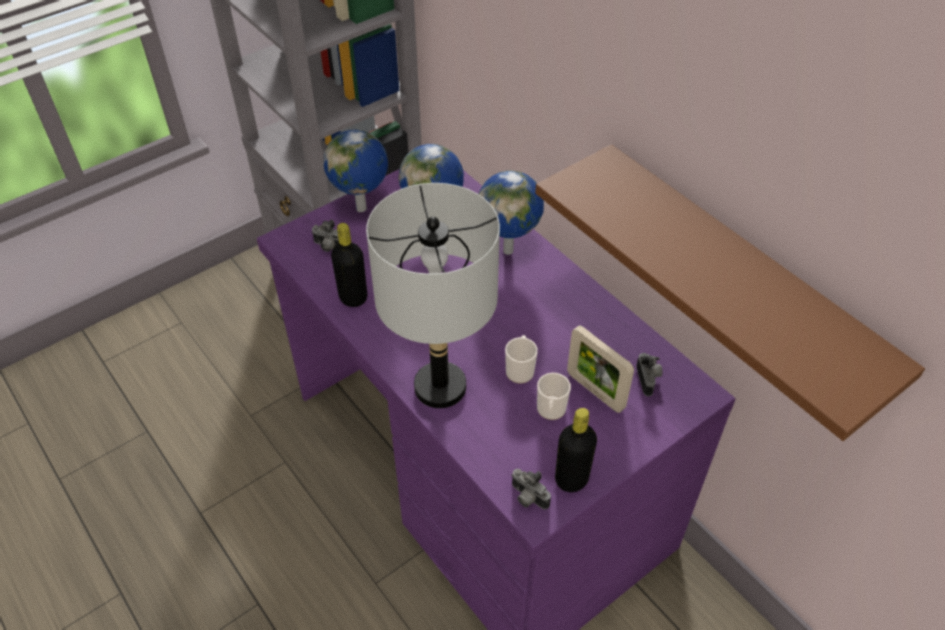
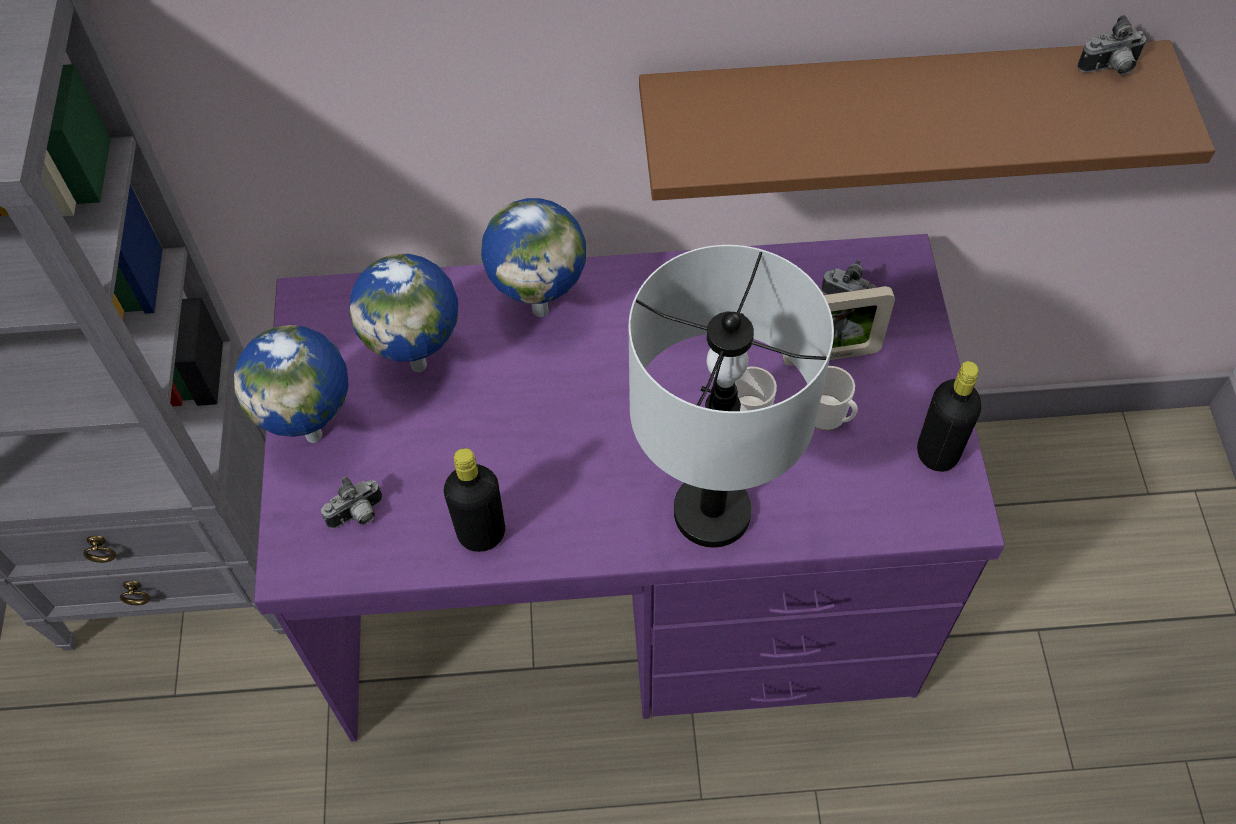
camera: 55 degrees left, 10 degrees up
camera [511,469,551,509] -> camera moved to [1077,15,1146,75]

